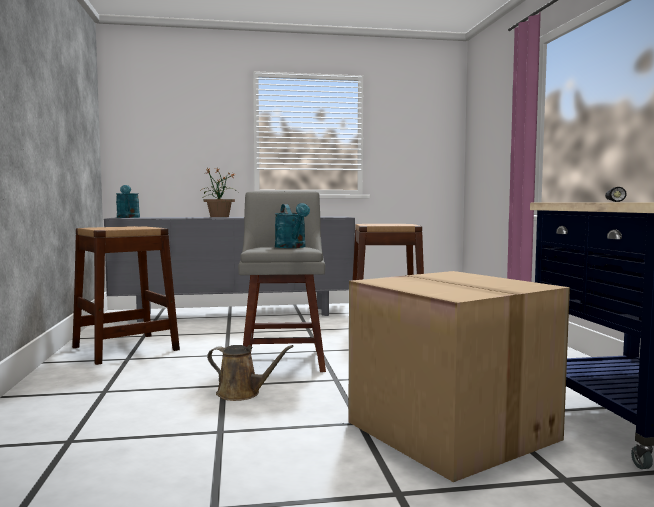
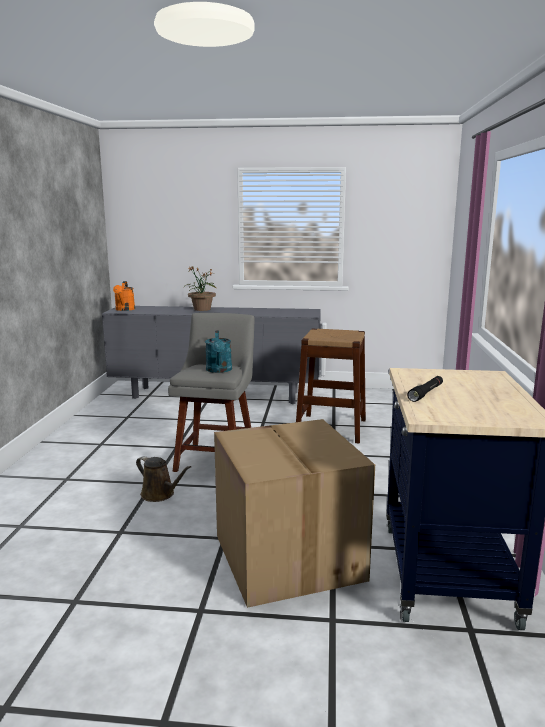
camera: 15 degrees right, 10 degrees up
brown stool [72,226,180,365] -> none
turquoise watering can [116,185,140,218] -> orange watering can [113,281,135,311]

